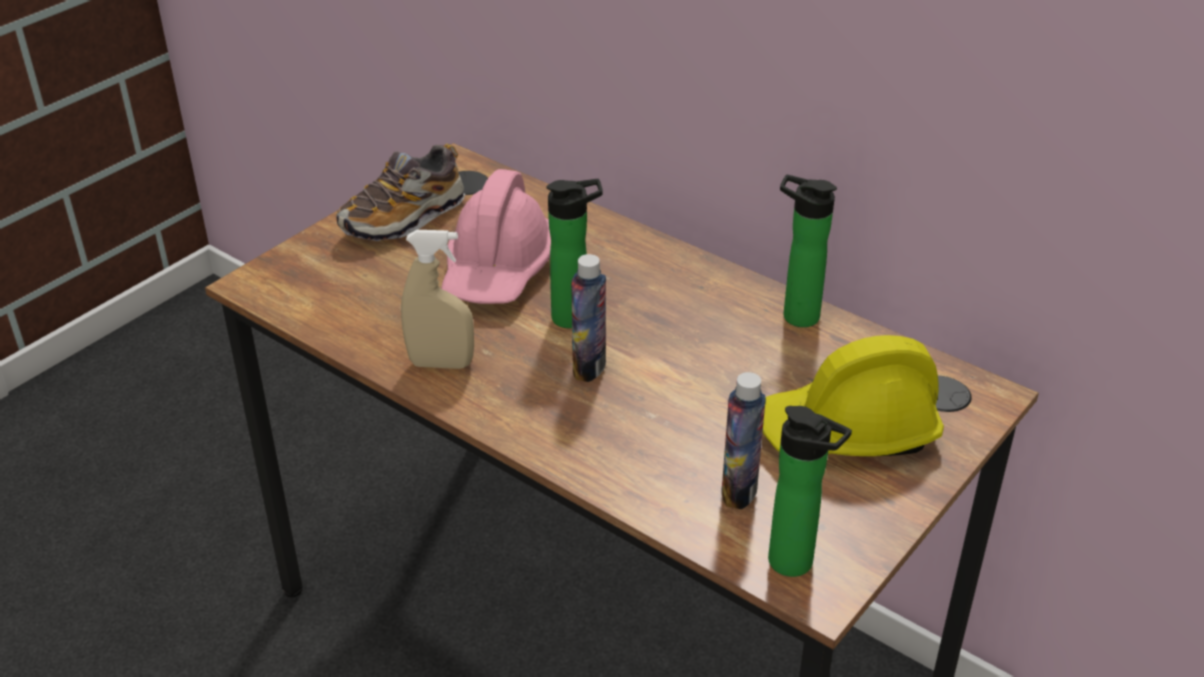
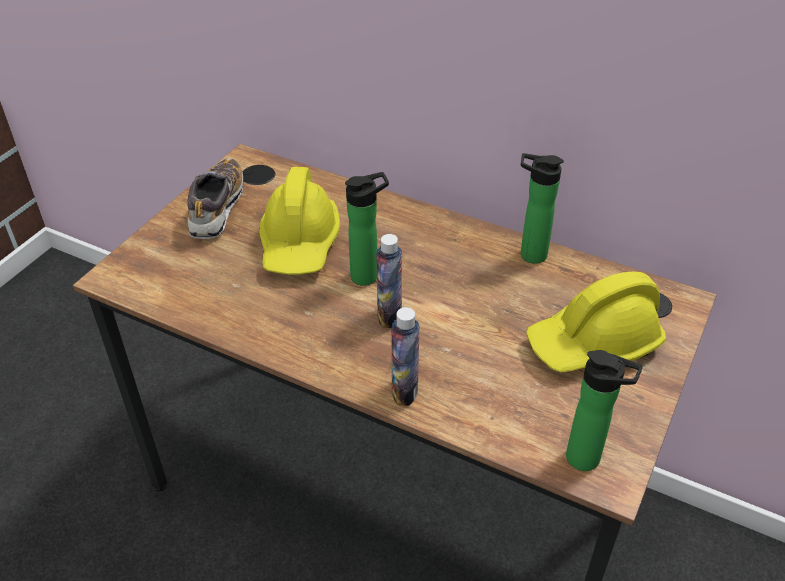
camera: 10 degrees left, 5 degrees up
shoe [336,143,466,241] -> shoe turned 150 degrees clockwise [188,158,243,239]
beige spray bottle [401,230,474,369] -> none
pink hard hat [441,169,551,304] -> yellow hard hat [259,167,340,275]
bottle [722,372,766,509] -> bottle moved to [391,307,420,406]

